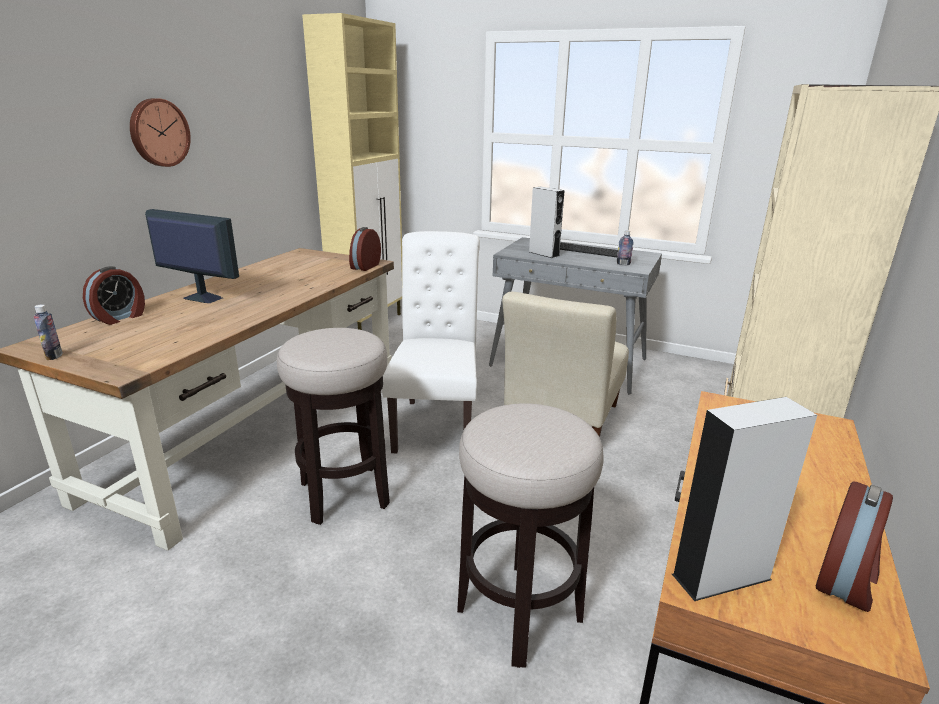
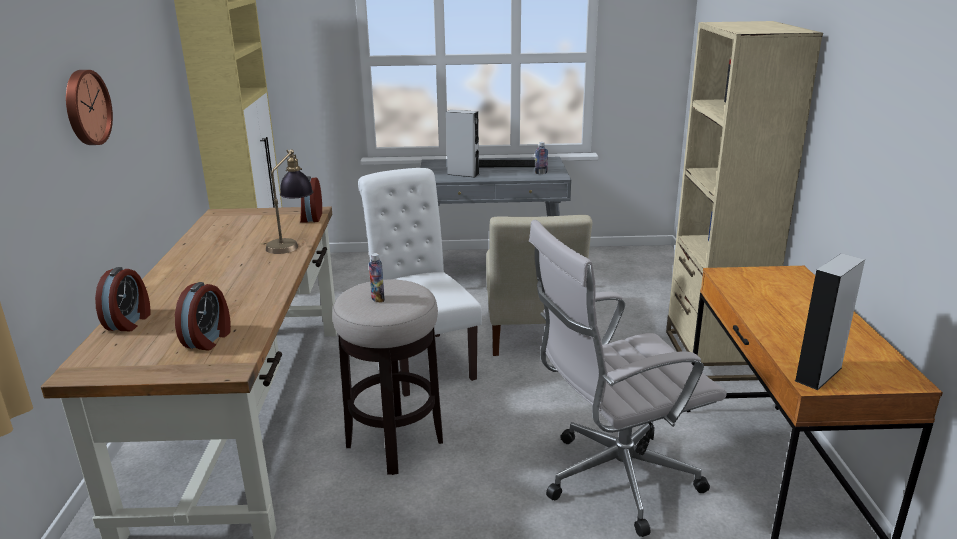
camera: 25 degrees left, 0 degrees up
bottle [34,304,63,360] -> bottle moved to [369,253,385,303]
monitor [145,209,239,303] -> none
stool [457,403,604,668] -> white office chair [529,220,727,537]
alarm clock [816,482,893,612] -> alarm clock moved to [175,282,231,350]
none -> table lamp [266,149,313,254]

